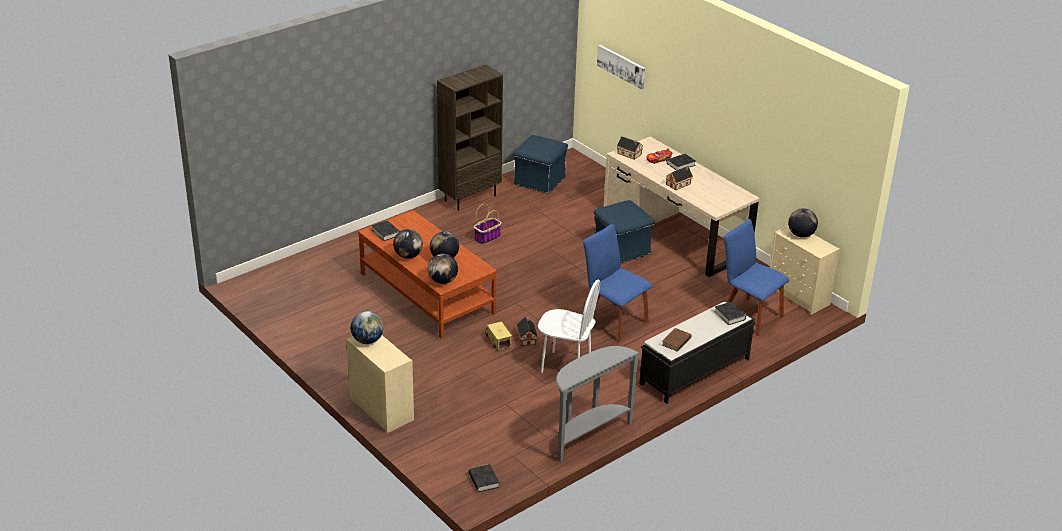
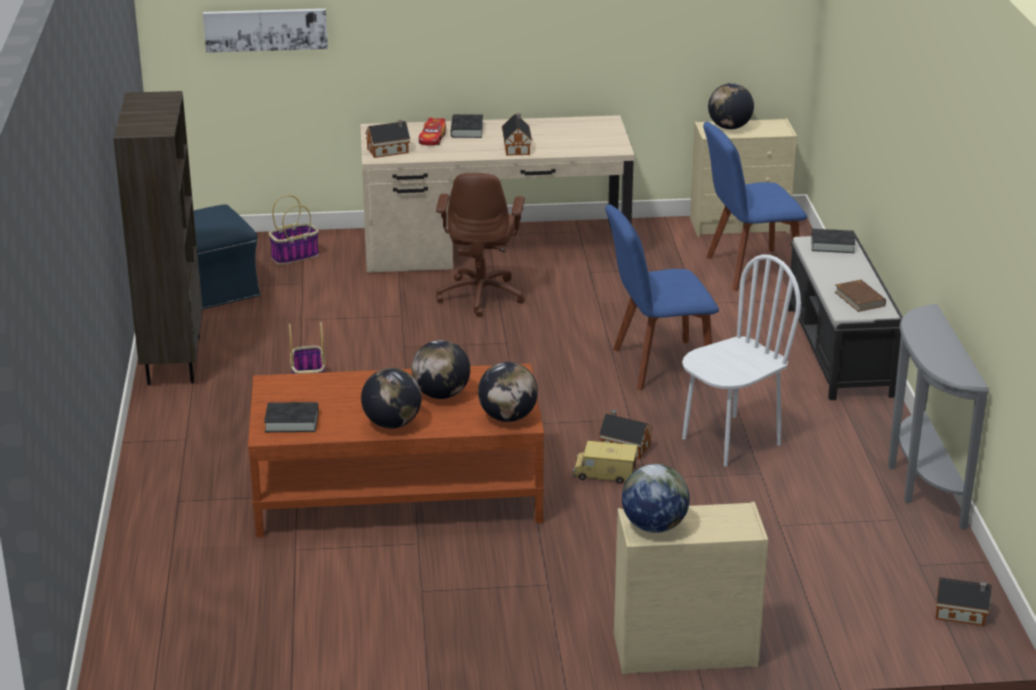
camera: 55 degrees left, 5 degrees down
black book [469,464,499,492] -> toy house [936,577,992,626]
blue ottoman [594,200,654,263] -> brown office chair [436,173,525,317]
none -> basket [269,195,319,265]

